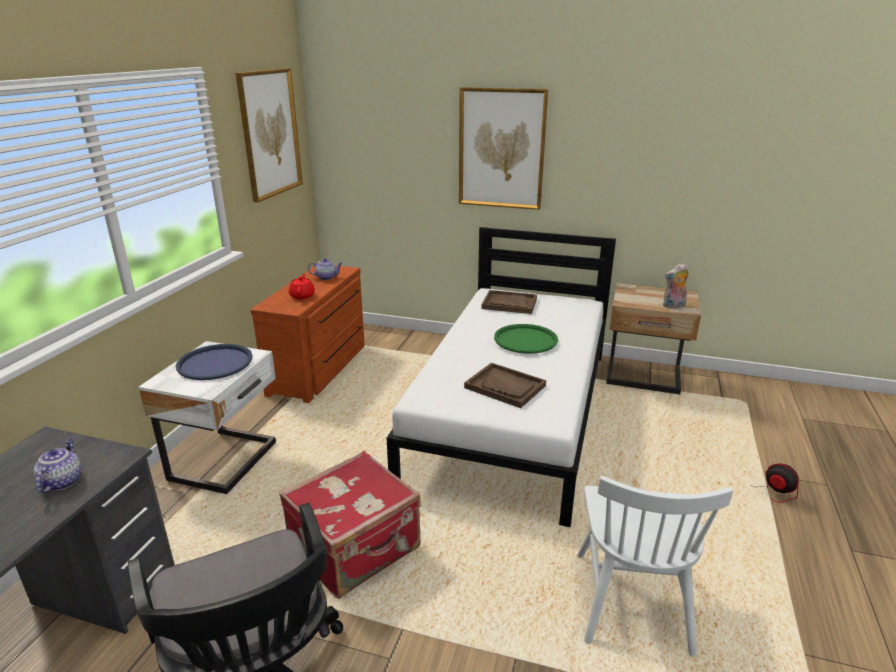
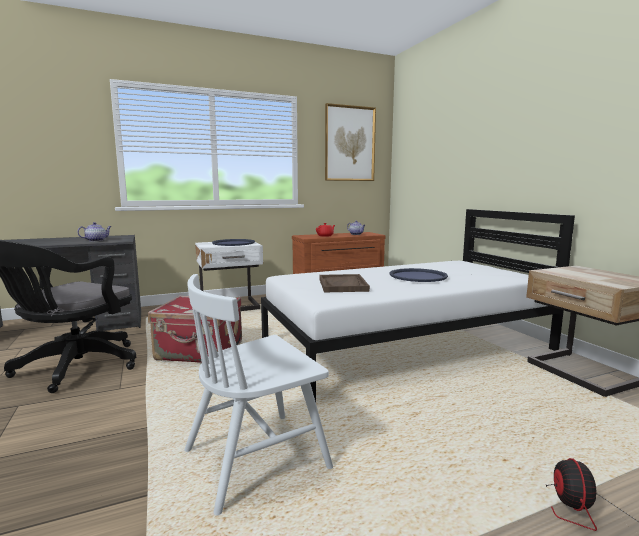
camera: 50 degrees right, 15 degrees down
picture [459,87,548,210] -> none
brown tray [482,290,537,314] -> none
green tray [494,324,558,354] -> blue tray [389,268,448,282]
plush toy [663,263,689,309] -> none

